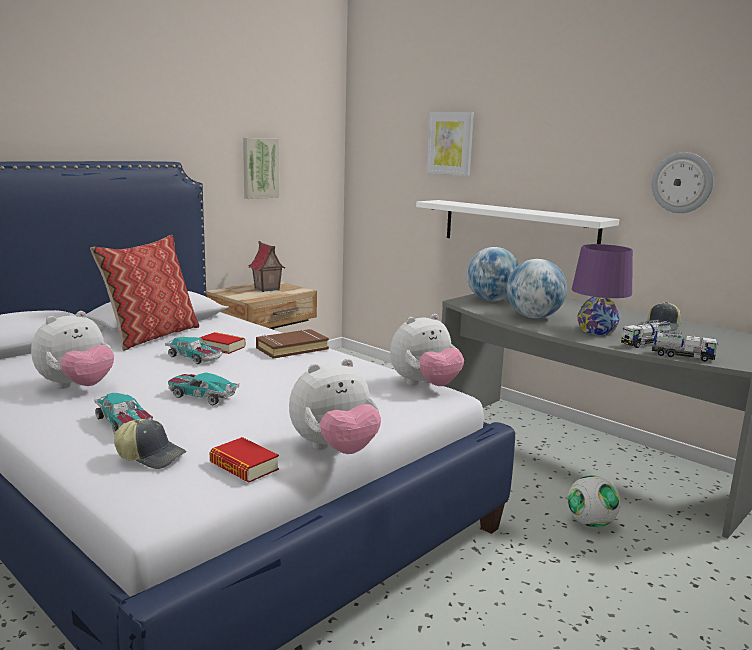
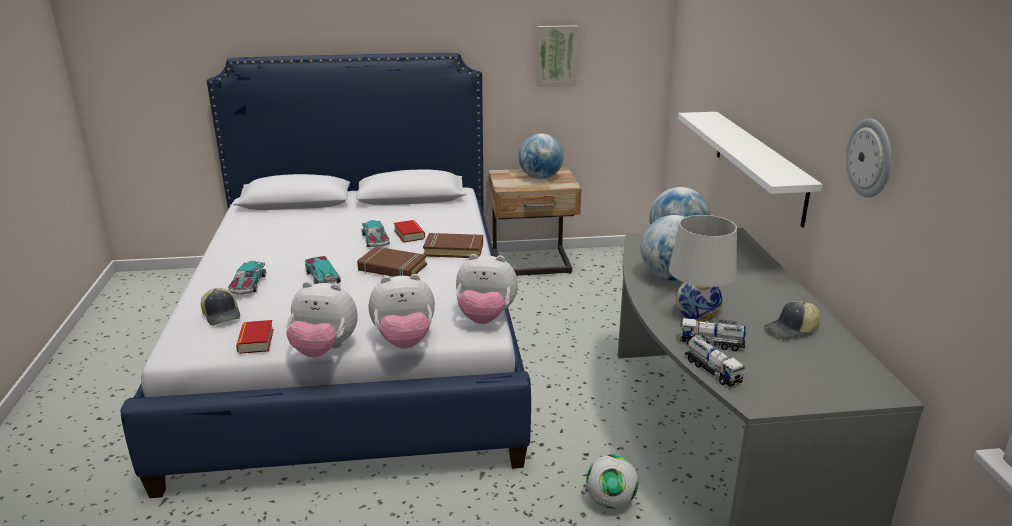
camera: 40 degrees right, 10 degrees up
plush toy [31,311,114,389] -> plush toy moved to [369,274,435,349]
pillow [90,235,199,351] -> none
toy house [249,241,285,292] -> globe [519,133,564,179]
picture [426,112,474,176] -> none
purple table lamp [572,244,633,335] -> white table lamp [669,215,737,321]
none -> brown book [357,246,427,277]

